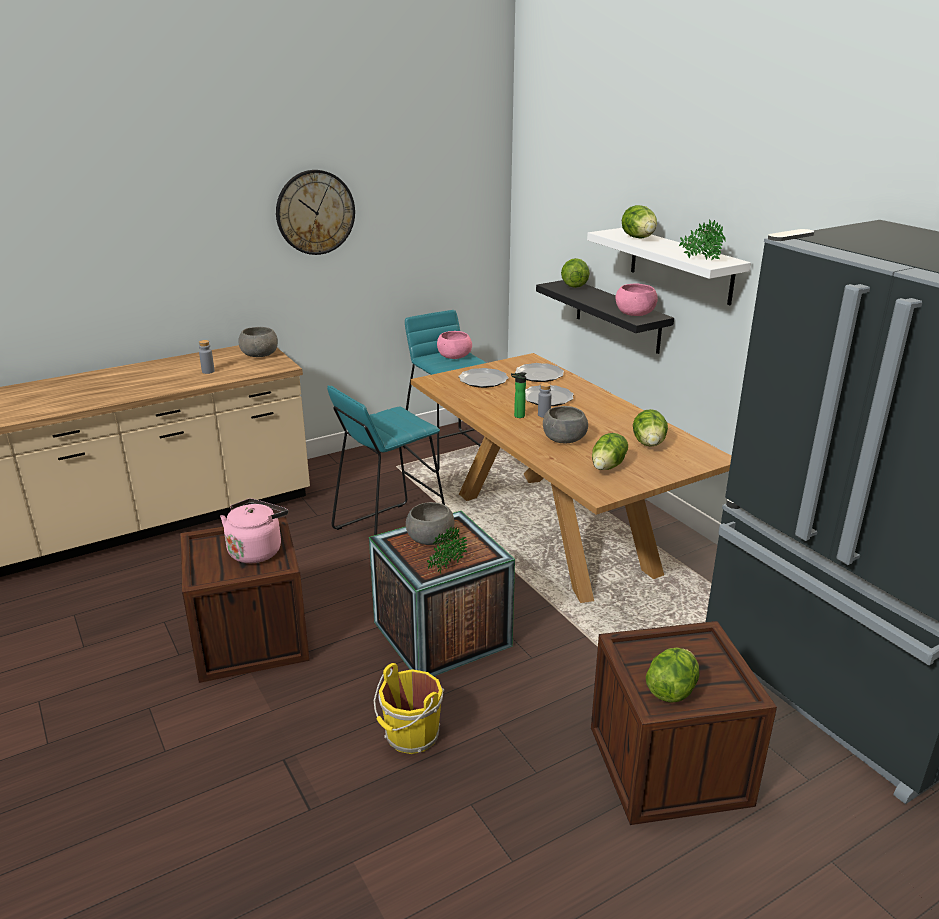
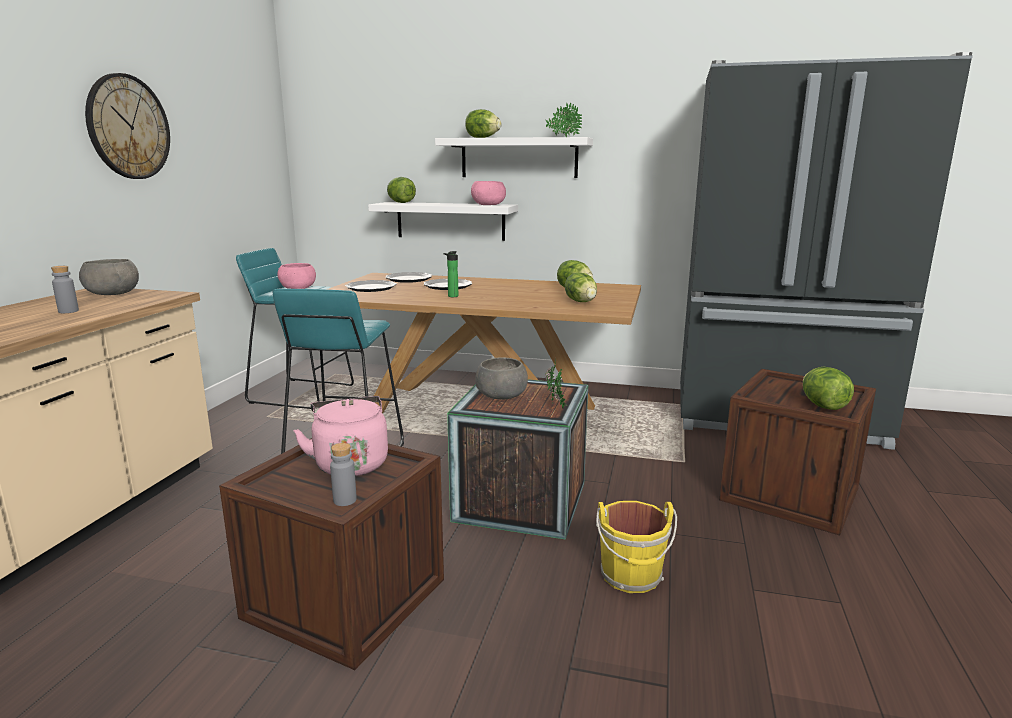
camera: 45 degrees left, 10 degrees down
black shelf [536,280,674,354] -> white shelf [368,202,518,241]
grey bottle [538,383,552,418] -> grey bottle moved to [330,443,357,506]
grey bowl [543,406,588,444] -> none

